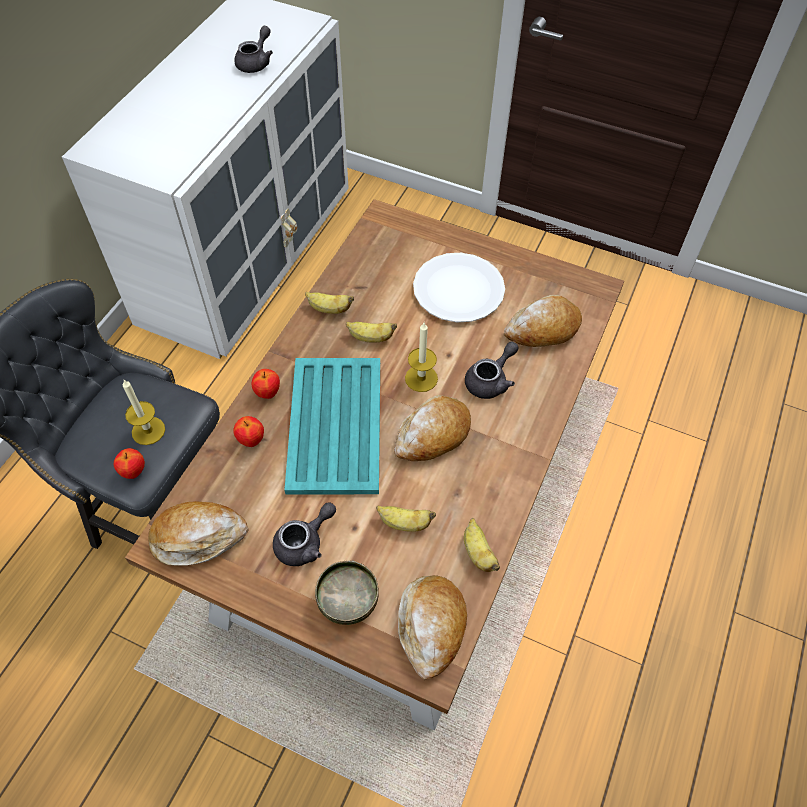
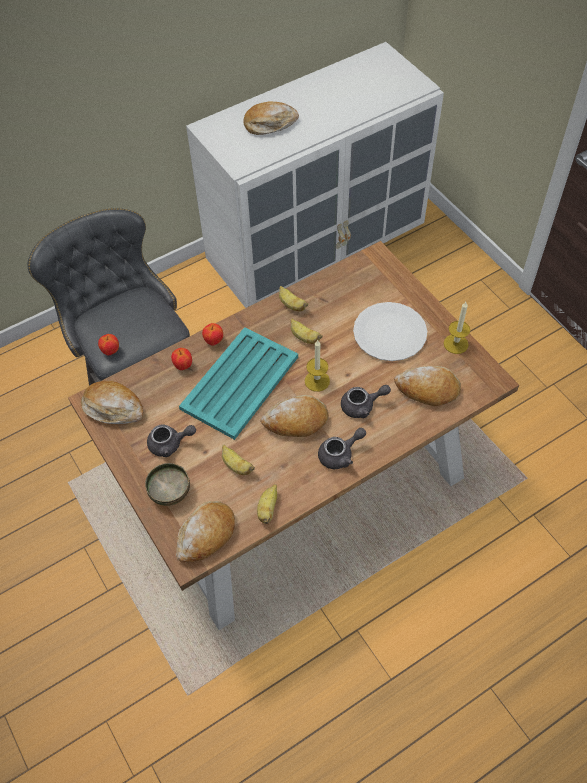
camera: 35 degrees right, 0 degrees up
candle [123,380,165,445] -> candle moved to [444,302,470,354]
grey teapot [234,26,273,73] -> grey teapot moved to [318,428,366,469]
none -> bread [243,102,299,135]

